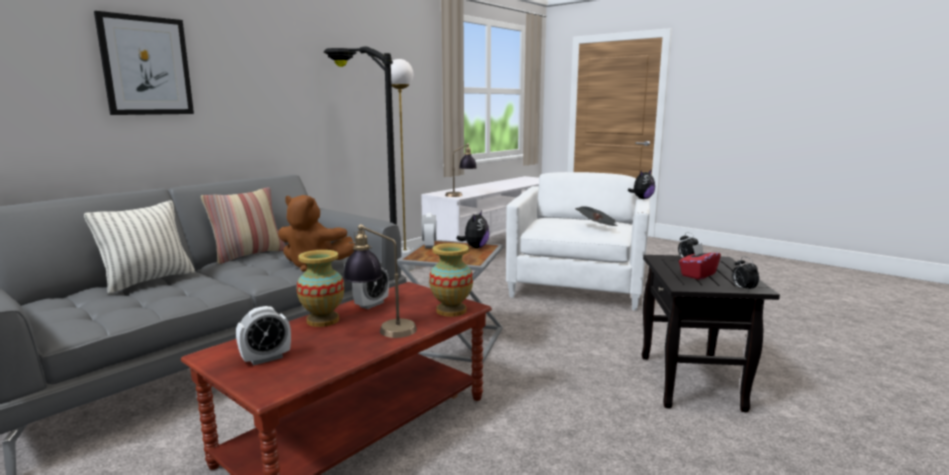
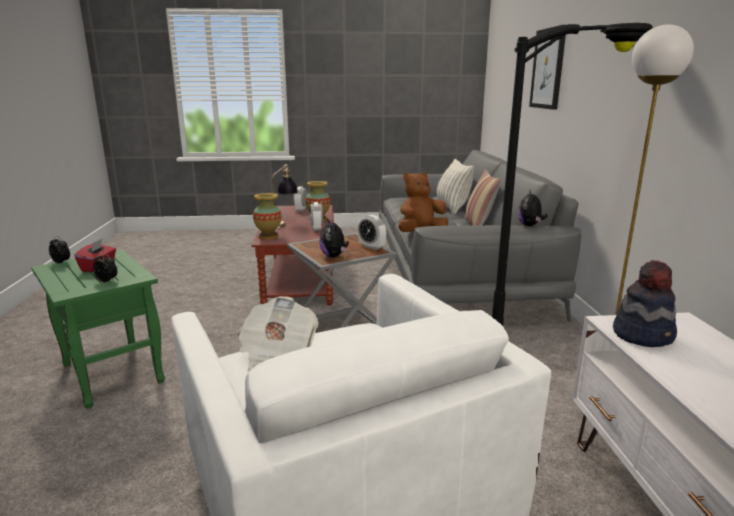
camera: 135 degrees right, 5 degrees up
table lamp [445,143,477,197] -> hat [613,260,677,347]
plush toy [628,169,655,199] -> plush toy moved to [518,191,548,226]
black side table [642,255,780,412] -> green side table [31,250,165,409]

